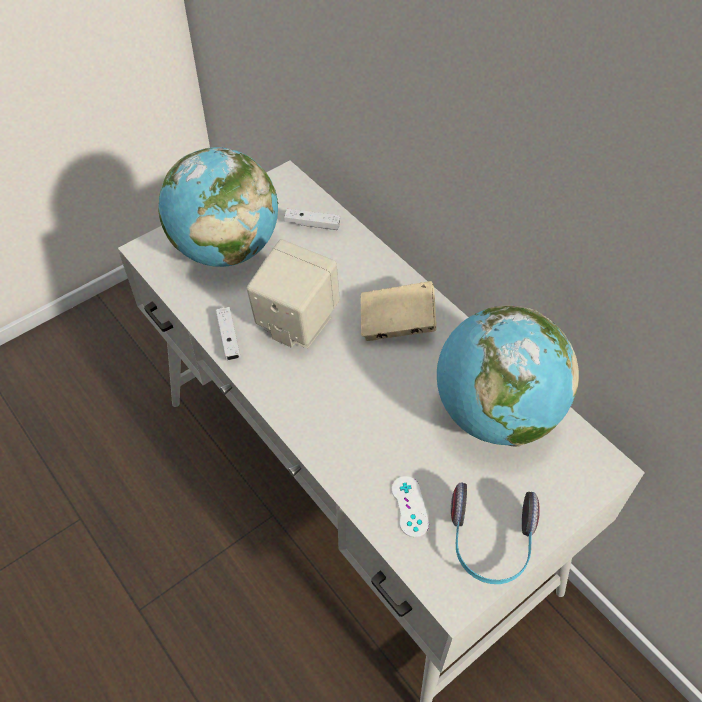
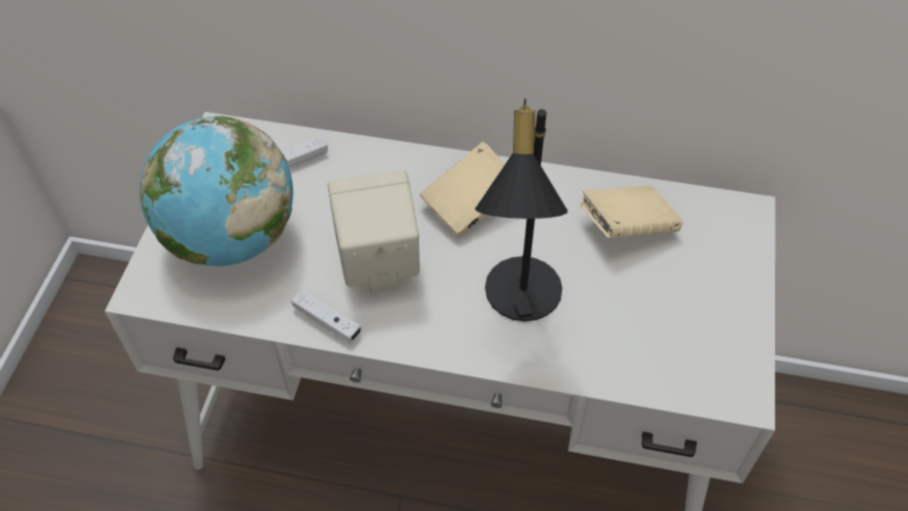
camera: 40 degrees left, 0 degrees up
white game controller [392,476,429,537] -> none
globe [437,305,579,447] -> beige book [580,185,682,238]
headphones [451,482,540,584] -> none
none -> black table lamp [475,98,568,322]

